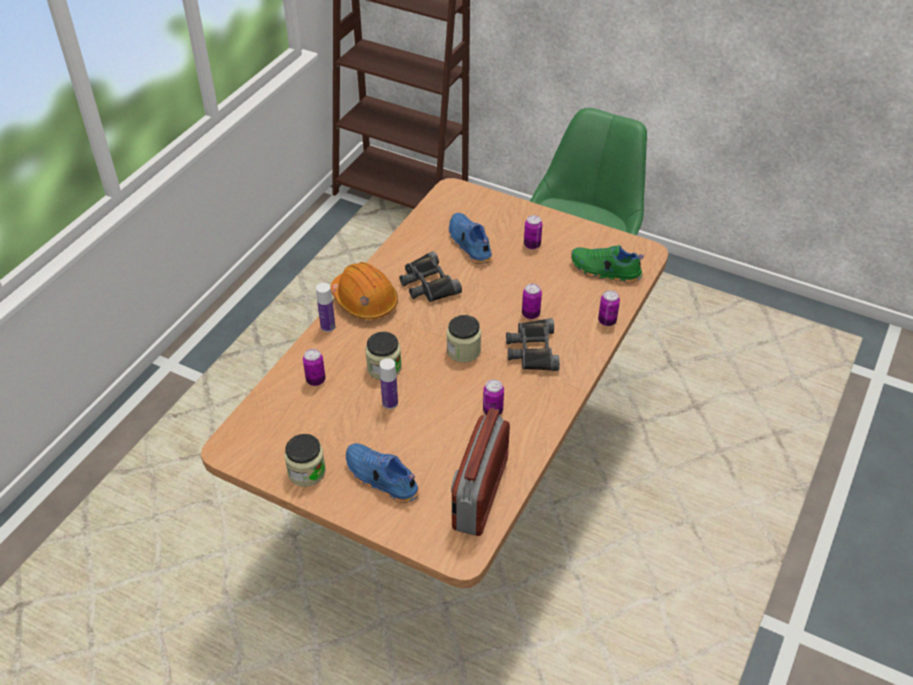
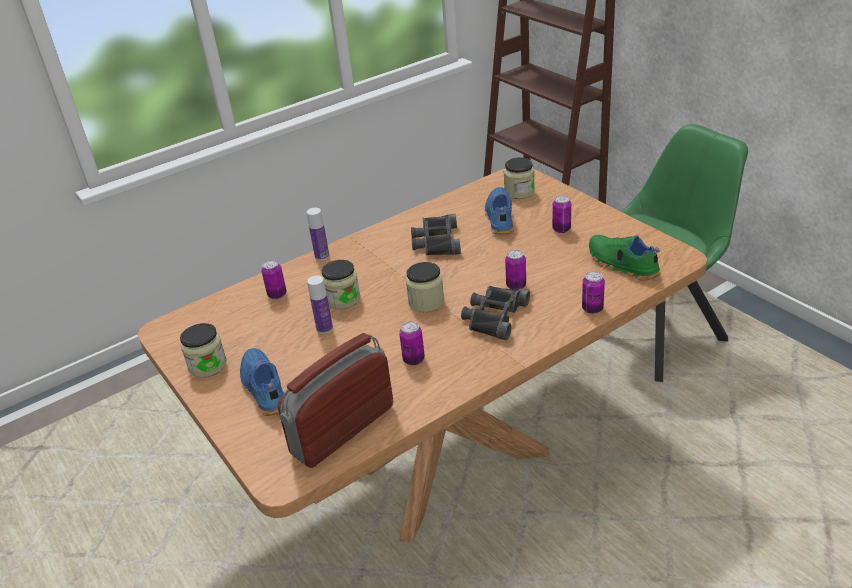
camera: 30 degrees right, 10 degrees down
orange hard hat [330,262,398,320] -> none
none -> jar [503,157,535,199]

